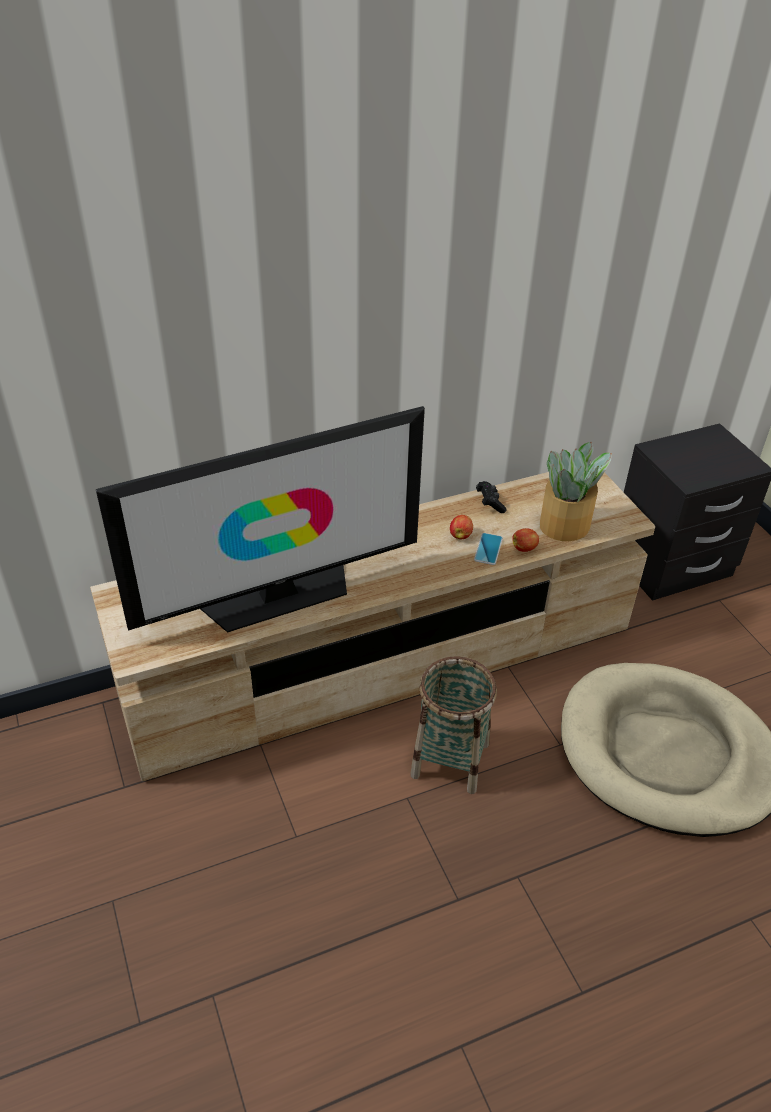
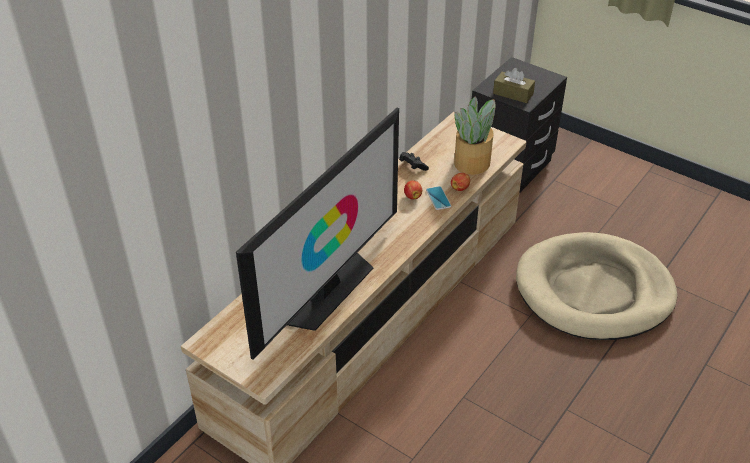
camera: 30 degrees left, 0 degrees up
basket [410,656,497,794] -> none
none -> brown tissue box [493,68,535,103]

